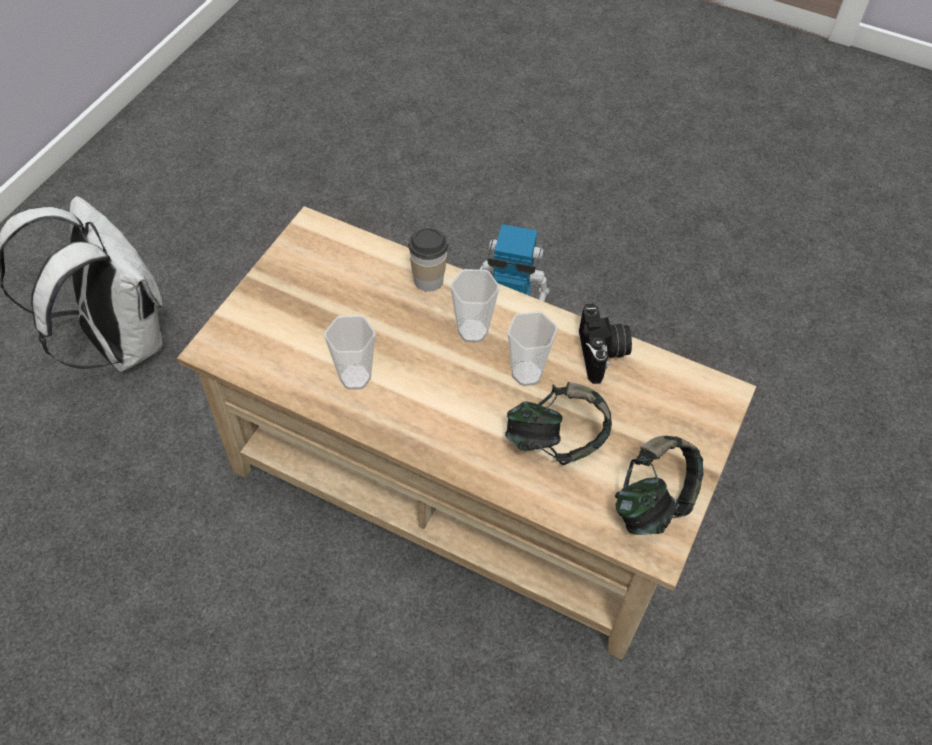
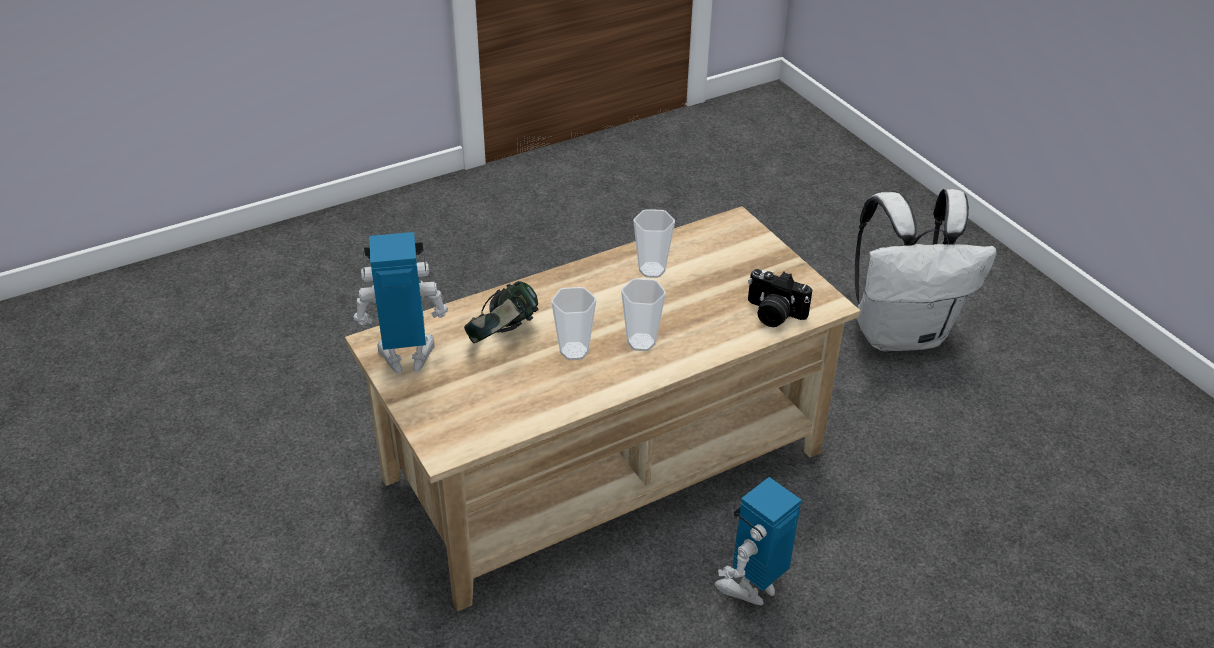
camera: 125 degrees right, 15 degrees down
cup [408,228,448,292] -> none
camera [579,304,632,384] -> camera moved to [748,269,812,327]
headphones [615,436,704,535] -> toy robot [353,232,448,374]

